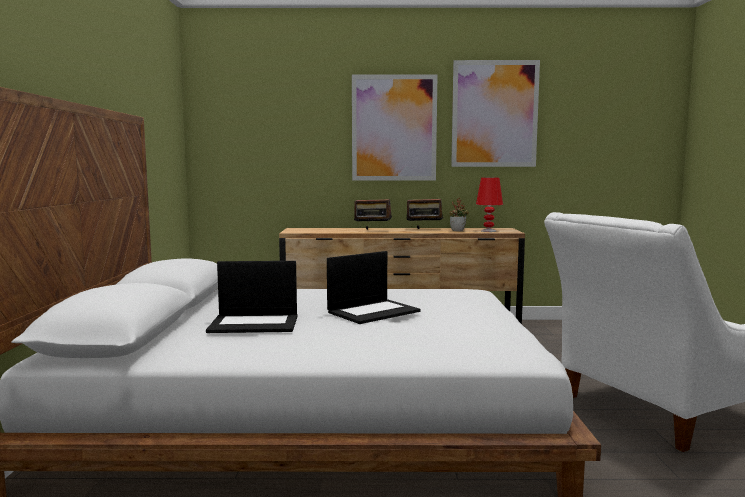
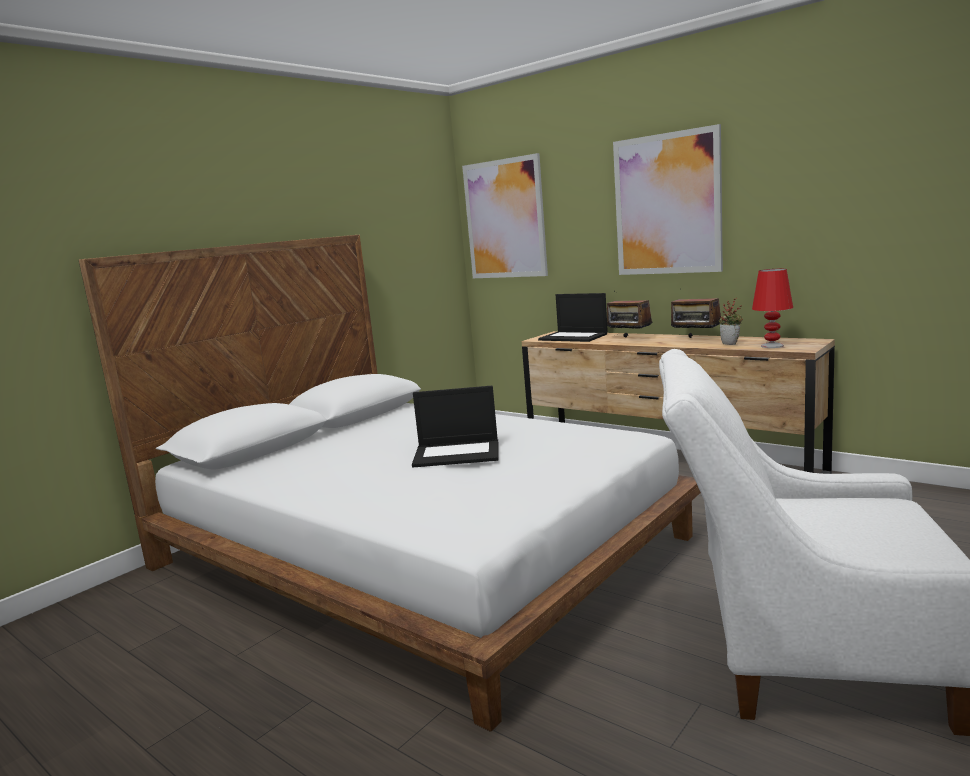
camera: 40 degrees right, 5 degrees up
laptop [206,261,298,333] -> laptop moved to [538,293,608,342]
picture [451,60,540,167] -> picture moved to [462,153,548,278]

